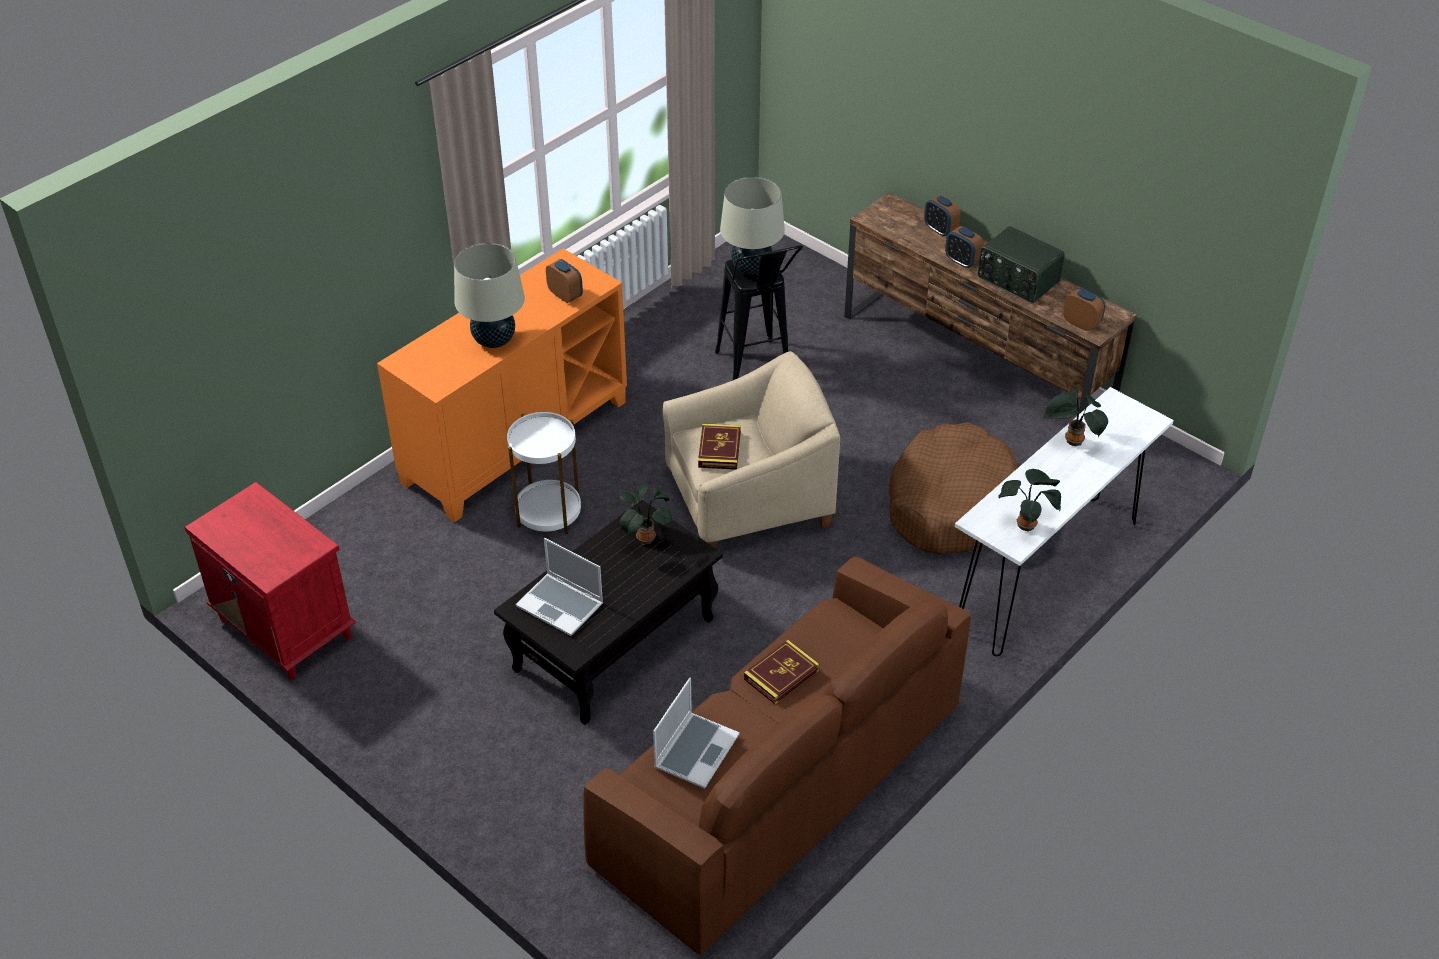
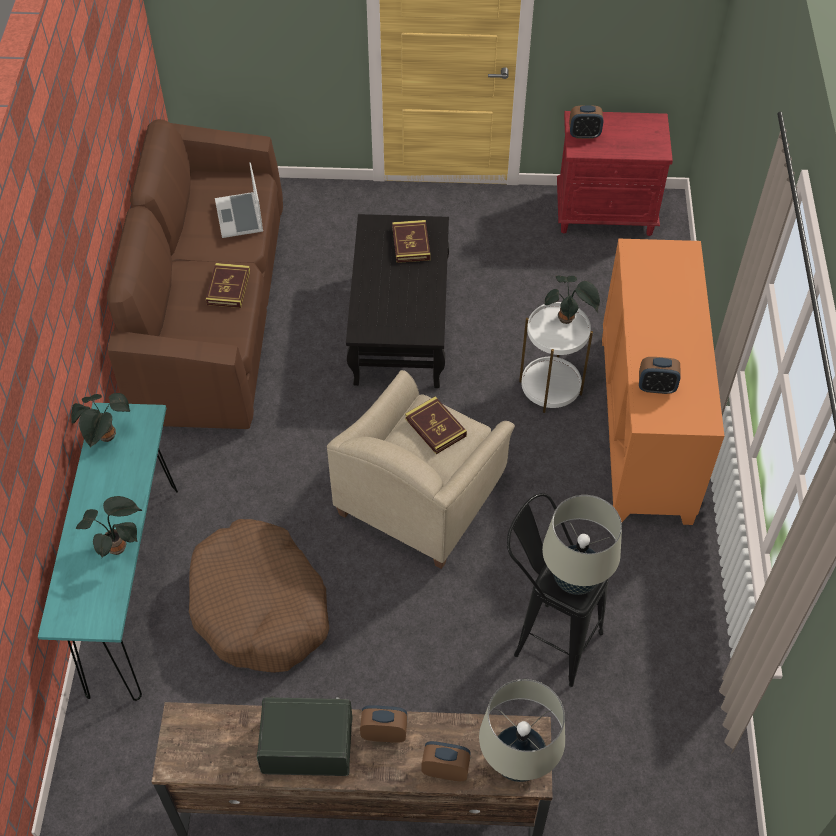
camera: 140 degrees right, 10 degrees up
beige table lamp [454,243,525,348] -> beige table lamp moved to [479,679,565,782]
laptop [516,538,603,636] -> book [392,220,430,263]
potted plant [619,483,672,545] -> potted plant moved to [544,276,600,324]
white console table [955,387,1174,656] -> turquoise console table [38,403,178,701]
alarm clock [1063,288,1105,331] -> alarm clock moved to [569,105,603,139]

